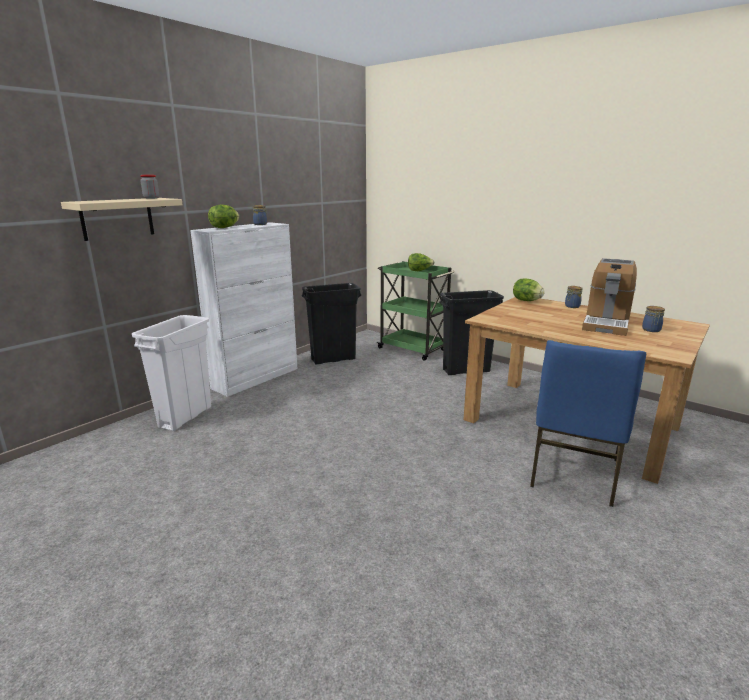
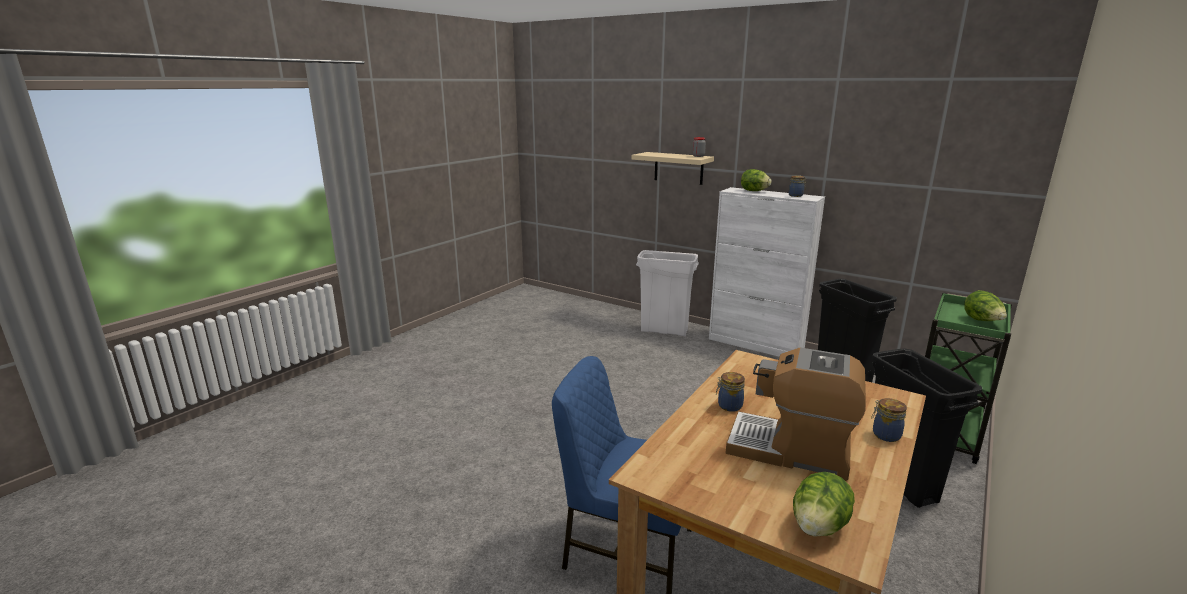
camera: 85 degrees right, 0 degrees up
lettuce [513,278,545,301] -> lettuce moved to [793,472,855,537]
jar [642,306,665,332] -> jar moved to [716,372,745,412]

